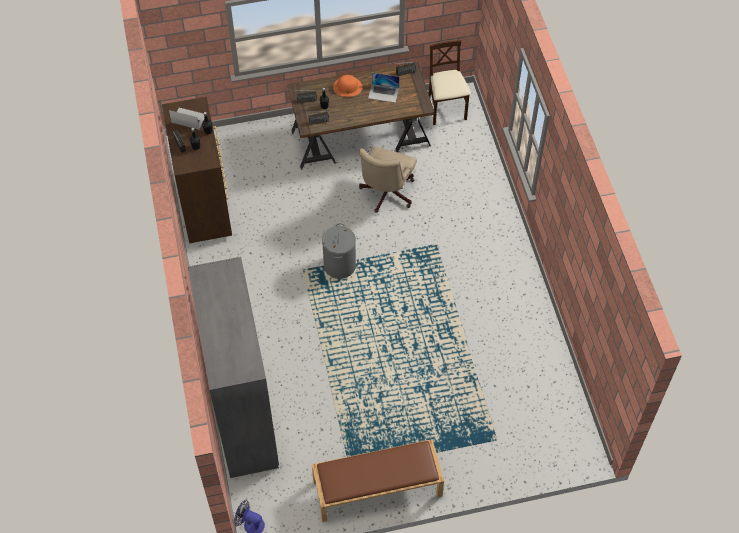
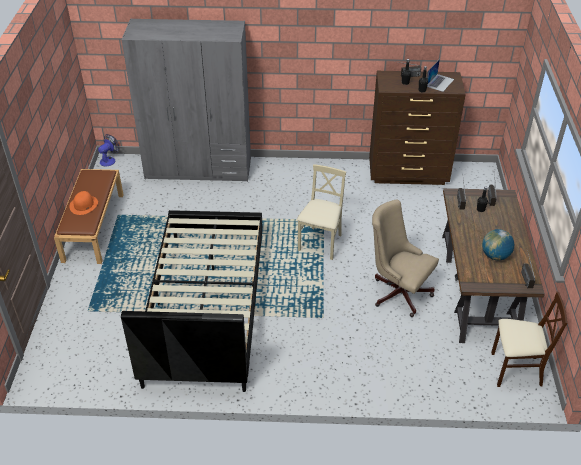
camera: 105 degrees right, 15 degrees down
grey laundry basket [322,223,356,279] -> beige chair [297,164,346,260]
orange hat [333,75,362,97] -> orange hat moved to [69,191,98,215]
laptop [368,73,400,103] -> globe [482,229,515,260]
none -> black bed [121,210,262,392]

